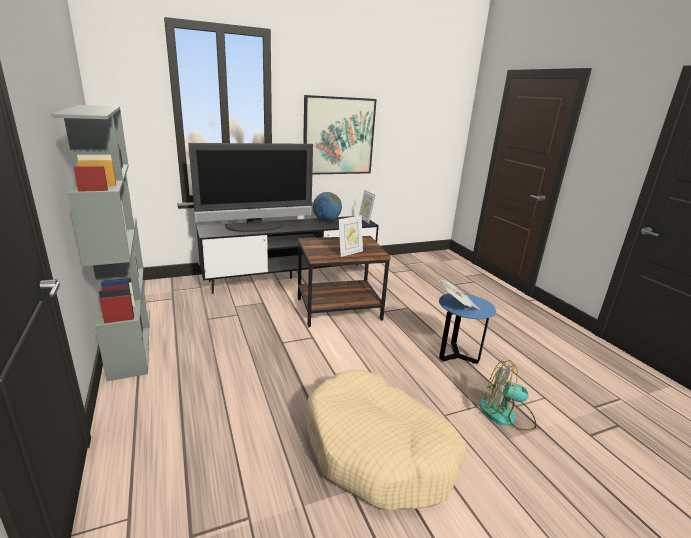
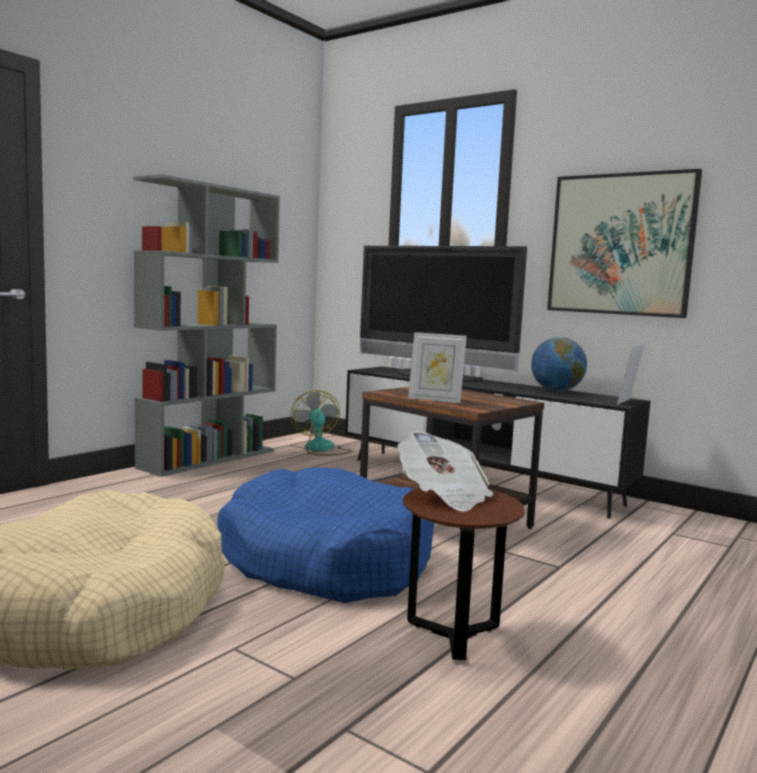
camera: 60 degrees right, 15 degrees down
blue side table [439,293,496,364] -> brown side table [403,488,524,660]
fan [479,360,537,431] -> fan moved to [291,390,352,456]
none -> blue dog bed [217,467,434,603]

